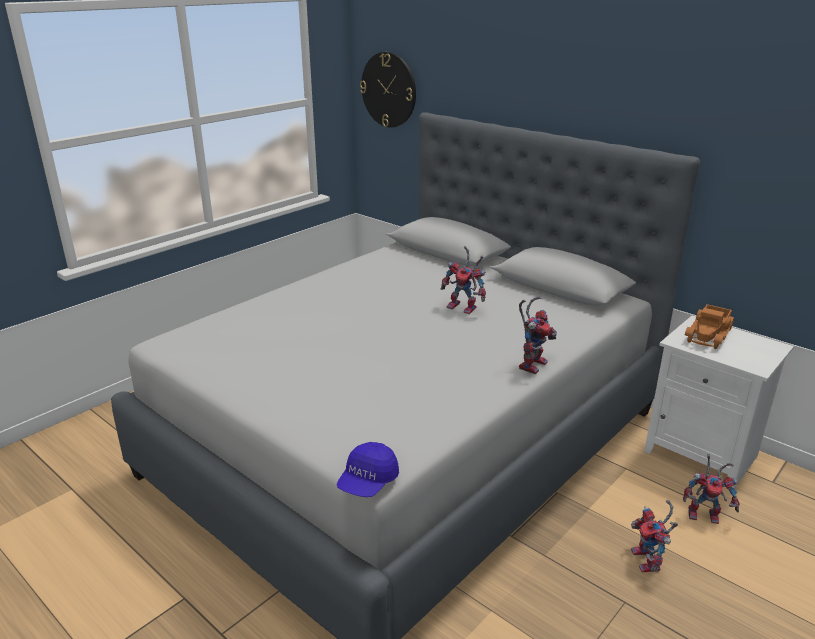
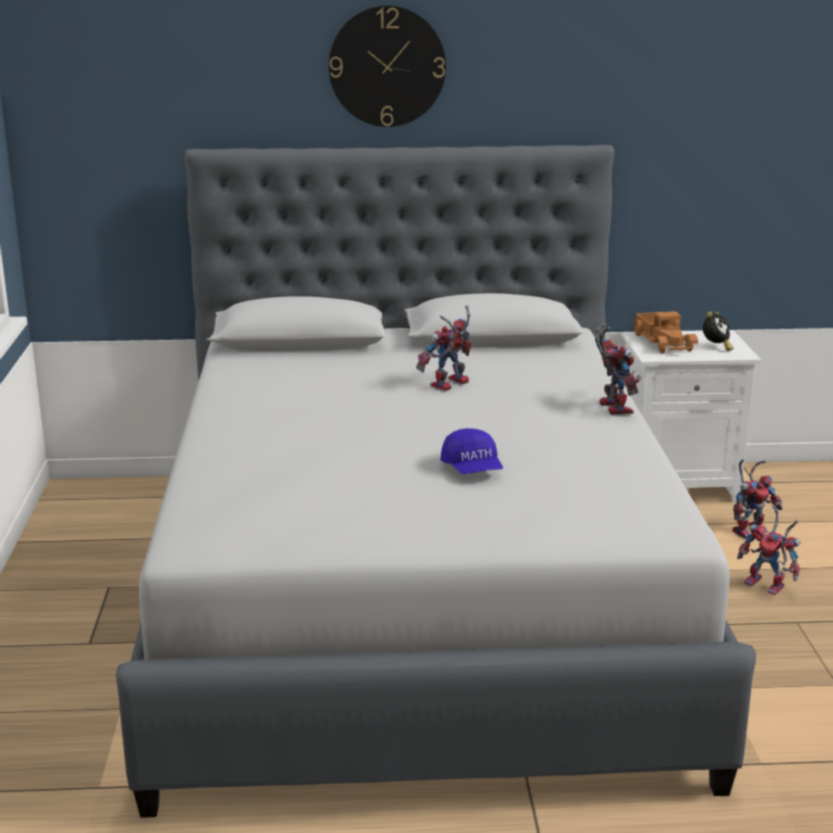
camera: 45 degrees left, 5 degrees down
blue cap [337,442,399,497] -> blue cap moved to [440,428,503,474]
wall clock [360,52,416,128] -> wall clock moved to [329,5,446,127]
toy robot [441,246,486,314] -> toy robot turned 150 degrees clockwise [416,305,471,391]
none -> alarm clock [703,311,734,351]

